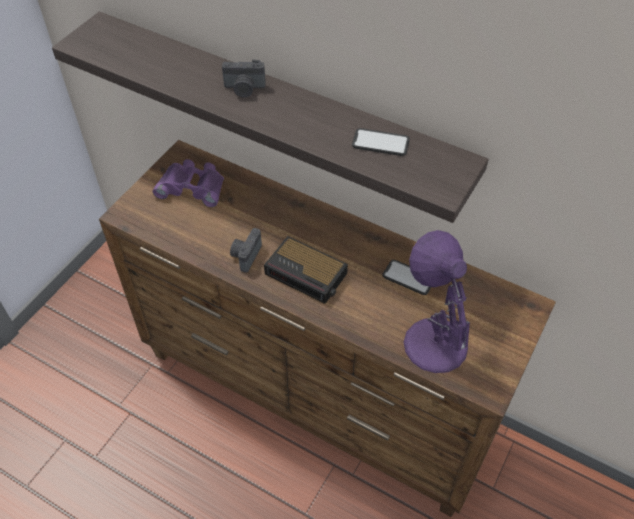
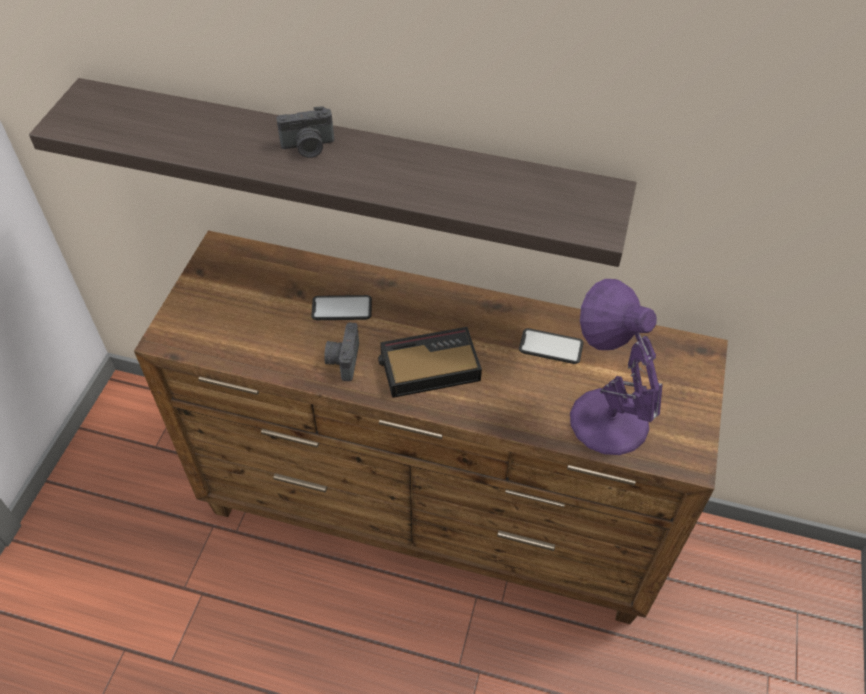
camera: 15 degrees left, 0 degrees up
purple binoculars [153,159,224,207] -> none
alarm clock [264,236,348,304] -> alarm clock turned 150 degrees clockwise [378,327,482,398]
phone [352,128,410,156] -> phone moved to [311,295,372,320]

